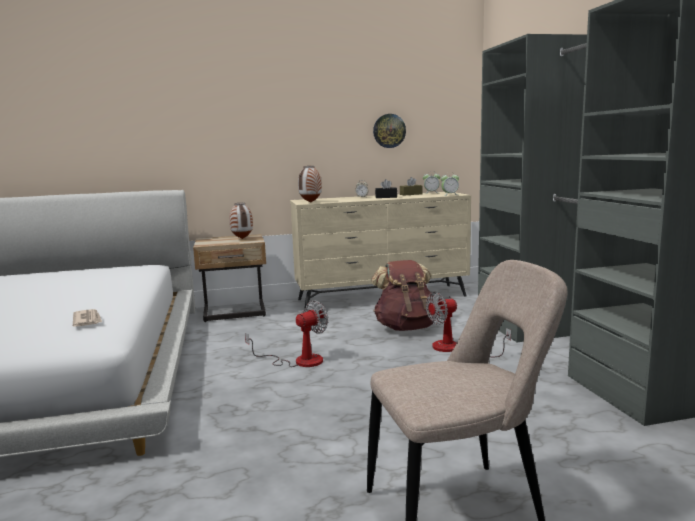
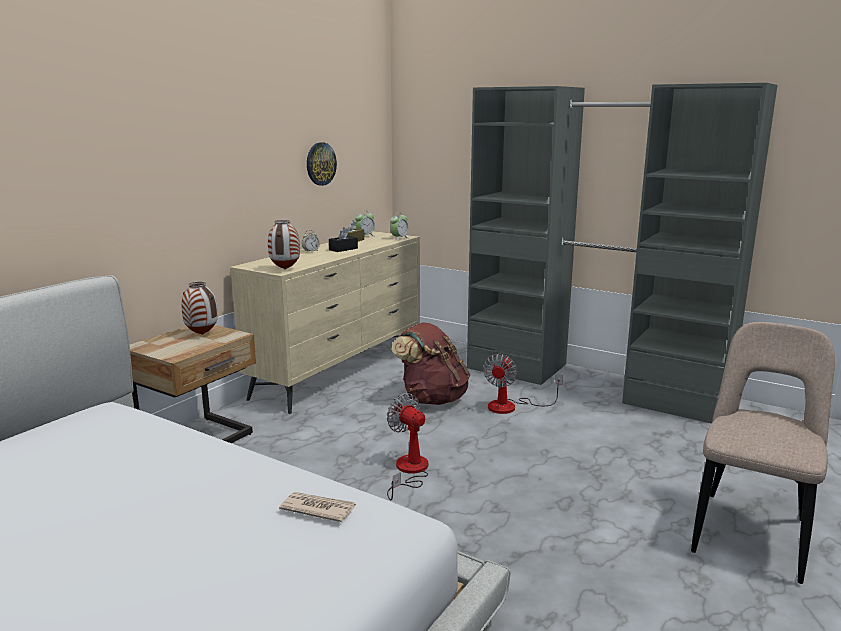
camera: 45 degrees left, 5 degrees up
fan [245,300,329,367] -> fan turned 45 degrees counterclockwise [387,393,428,501]

